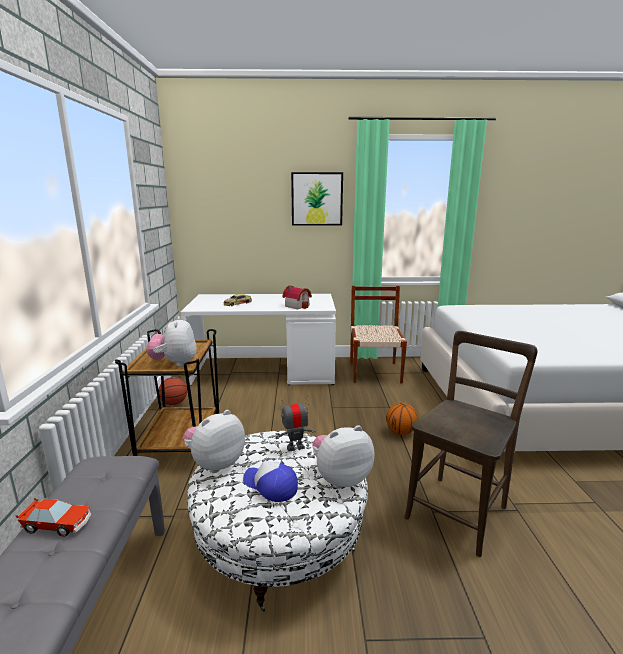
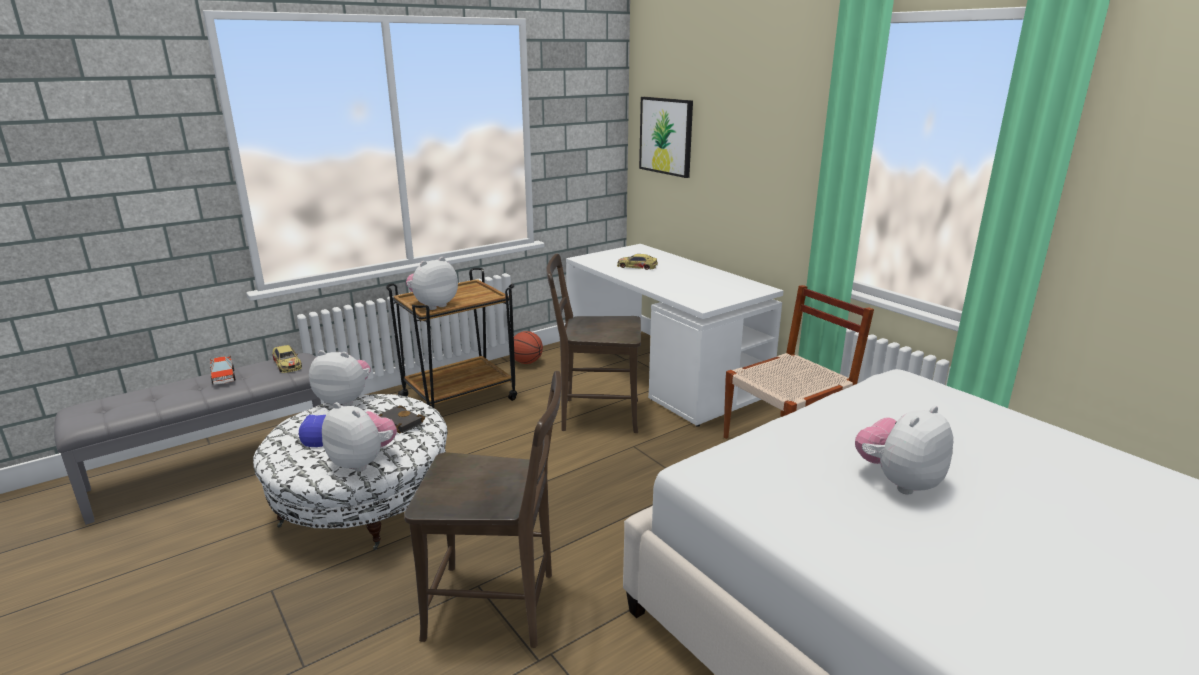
camera: 55 degrees right, 5 degrees up
toy robot [276,395,315,451] -> black book [379,405,425,434]
toy house [282,285,312,309] -> none
picture [291,172,343,226] -> picture moved to [639,97,693,178]
basketball [386,403,418,435] -> none
none -> toy car [272,345,302,373]
none -> brown chair [546,254,641,433]
none -> plush toy [855,405,953,495]

